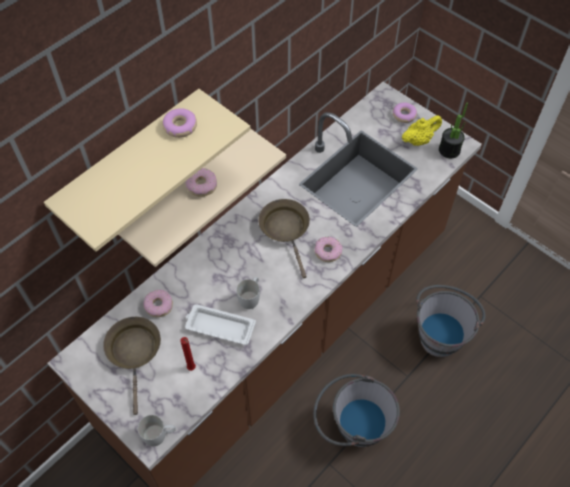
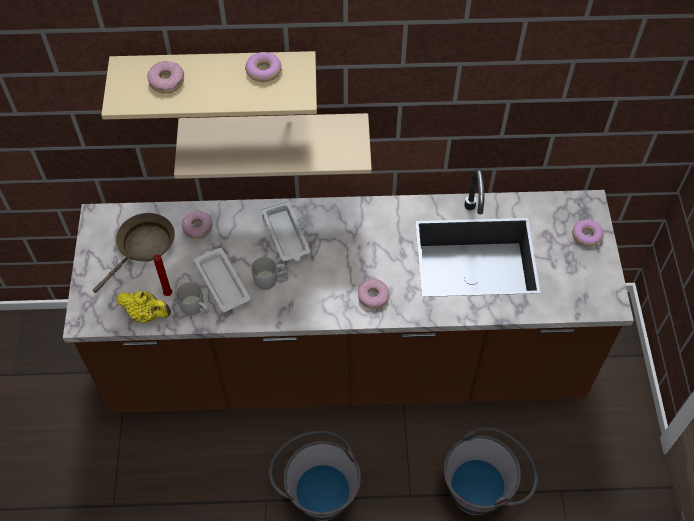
camera: 45 degrees right, 0 degrees up
white mug [138,415,176,446] -> white mug moved to [176,282,209,315]
donut [186,168,217,197] -> donut moved to [147,61,184,93]
brown frying pan [258,199,310,278] -> none
yellow teapot [402,115,442,146] -> yellow teapot moved to [116,291,171,323]
potted plant [439,102,468,158] -> none
none -> white tray [261,200,310,261]

